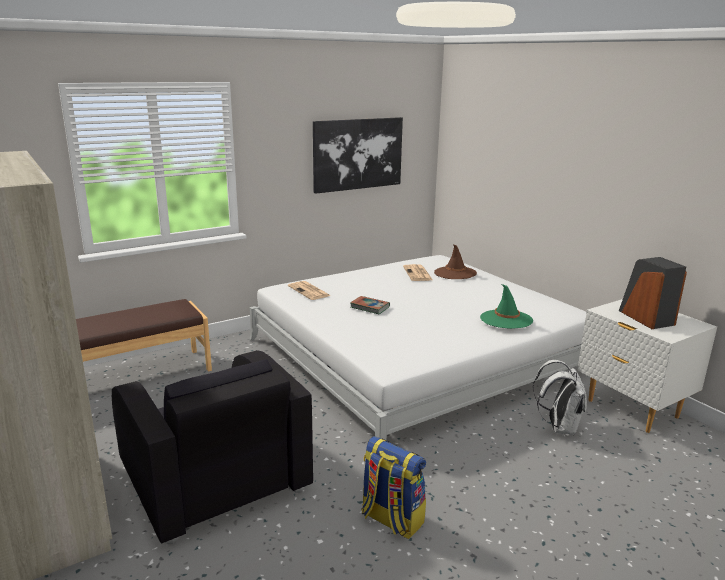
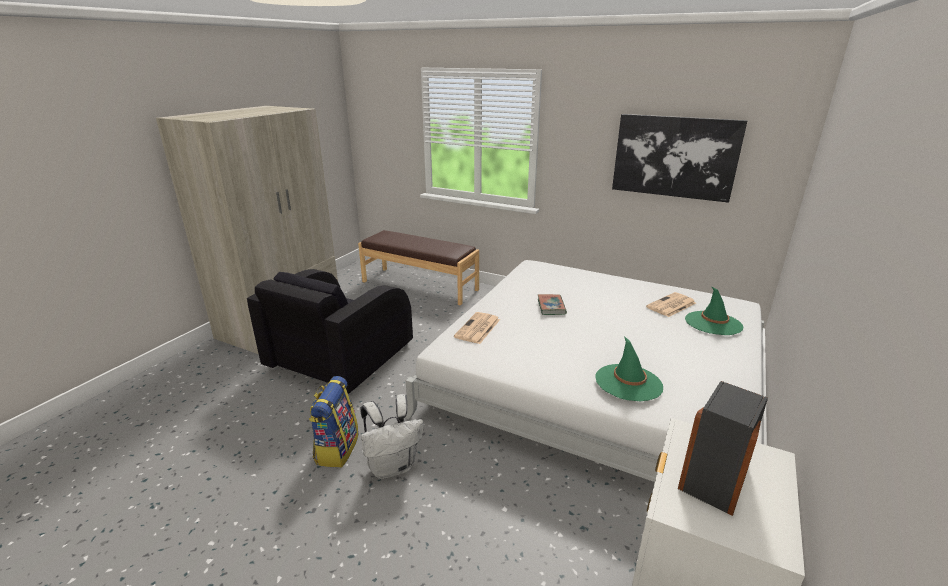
camera: 60 degrees right, 5 degrees up
newspaper [288,281,331,300] -> newspaper moved to [454,312,500,344]
brown hat [434,245,477,279] -> green hat [685,286,743,335]
white backpack [533,360,587,435] -> white backpack moved to [360,394,424,479]

